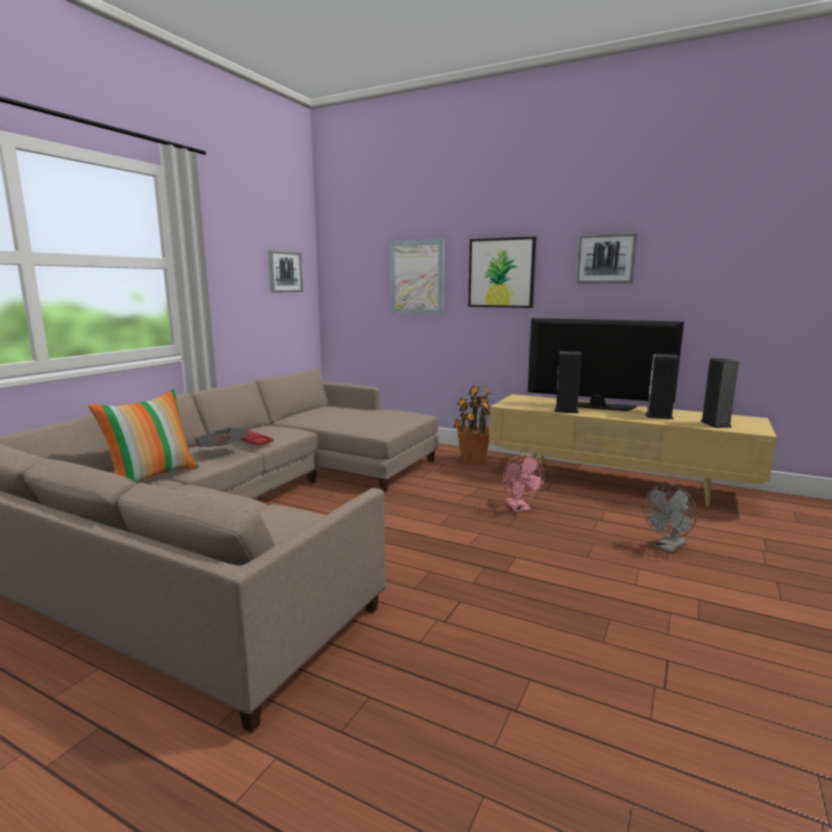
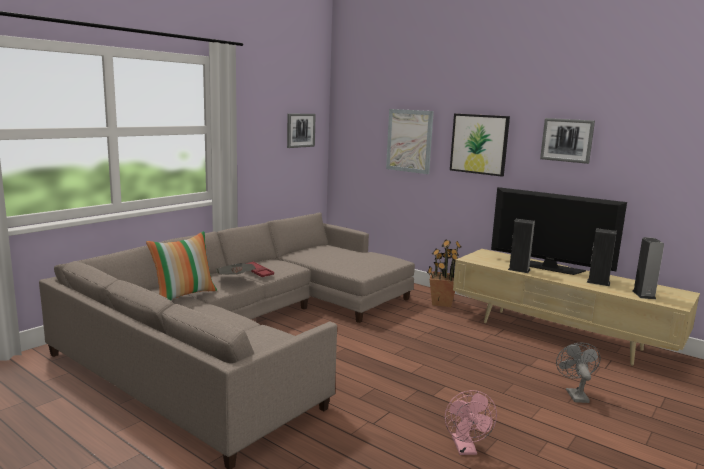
camera: 10 degrees right, 0 degrees up
pink fan [503,455,545,512] -> pink fan moved to [445,390,497,455]
grey fan [643,484,697,553] -> grey fan turned 120 degrees clockwise [556,343,601,403]

